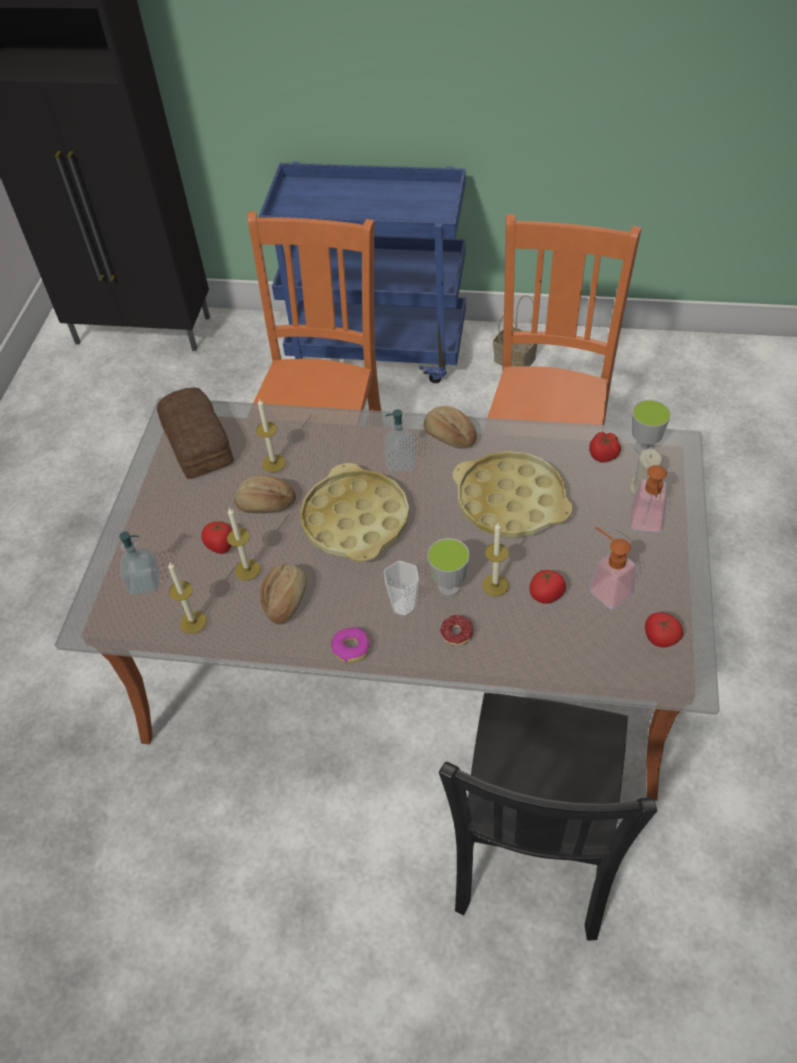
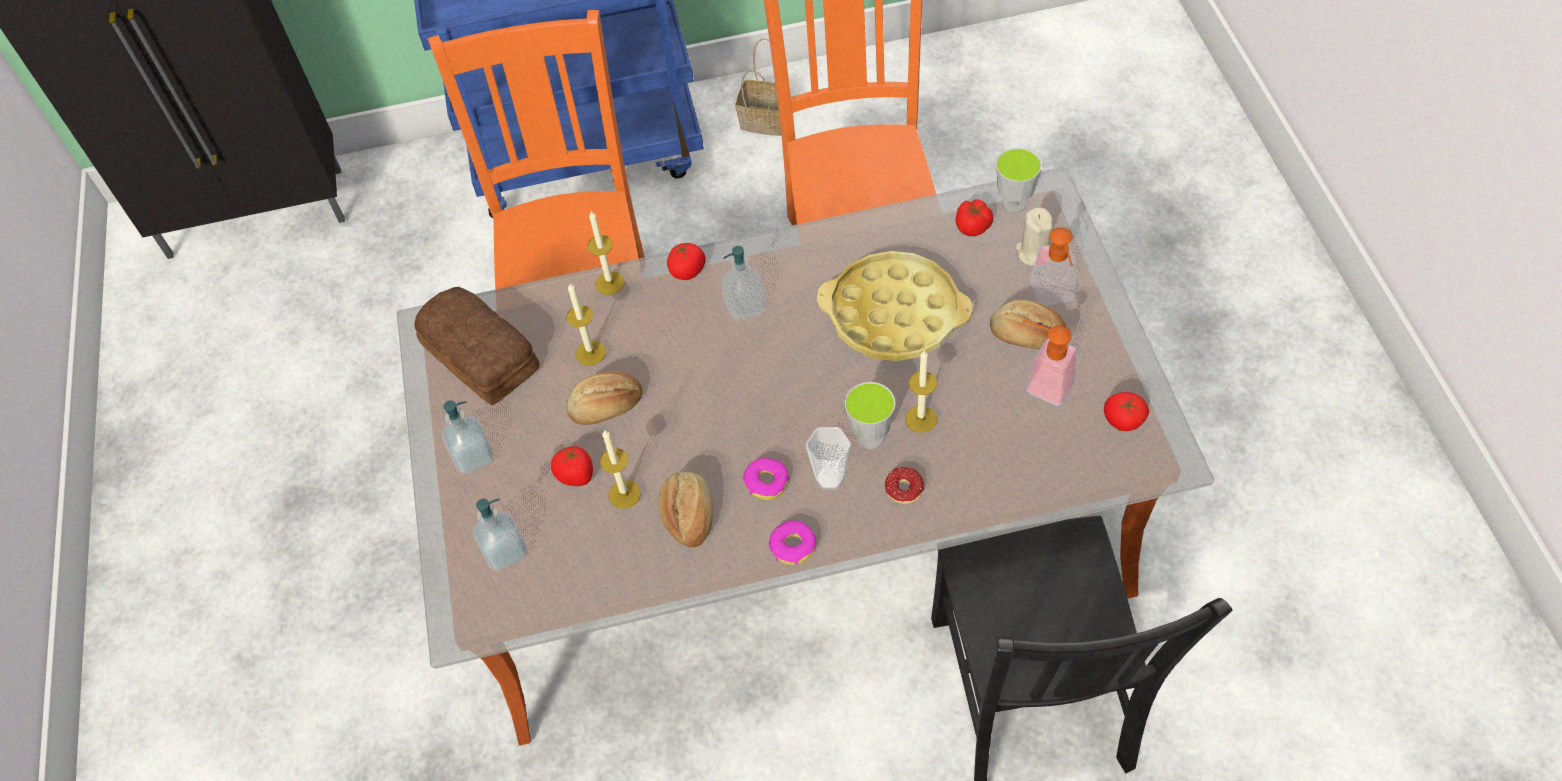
camera: 20 degrees left, 5 degrees up
candle [168,562,207,634] -> candle moved to [587,211,625,295]
yellow tray [300,463,409,562] -> none
bread [424,406,477,448] -> bread moved to [990,300,1067,350]
tomato [530,570,566,604] -> tomato moved to [667,243,706,280]
none -> soap dispenser [442,401,494,474]
none -> donut [743,458,789,500]

